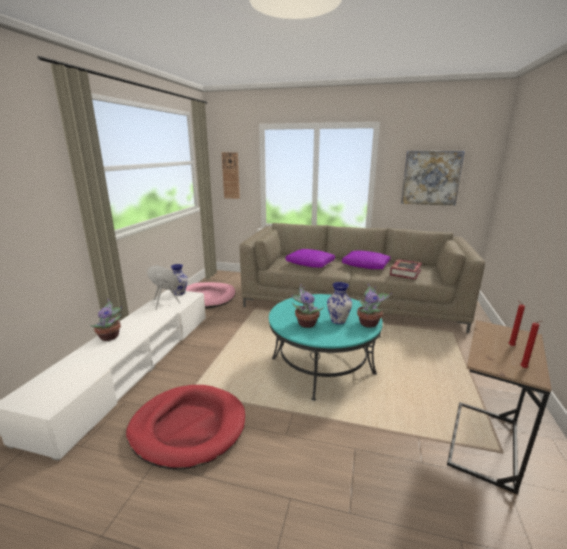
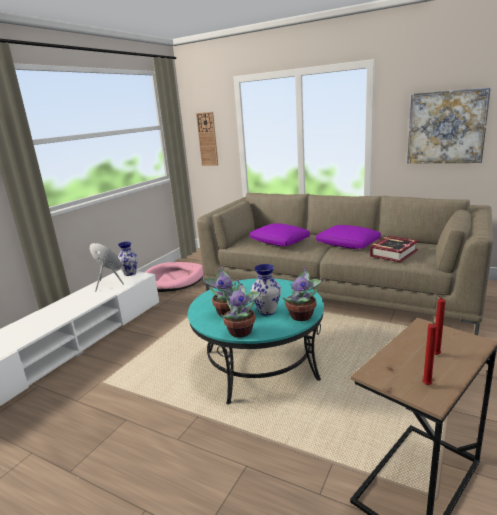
camera: 15 degrees right, 0 degrees up
potted plant [90,299,122,341] -> potted plant moved to [220,279,262,338]
red dog bed [126,385,245,469] -> none

